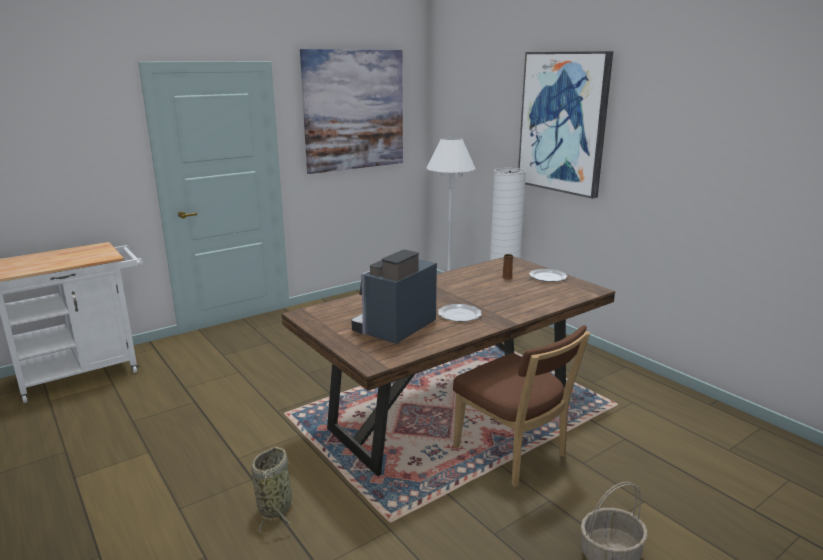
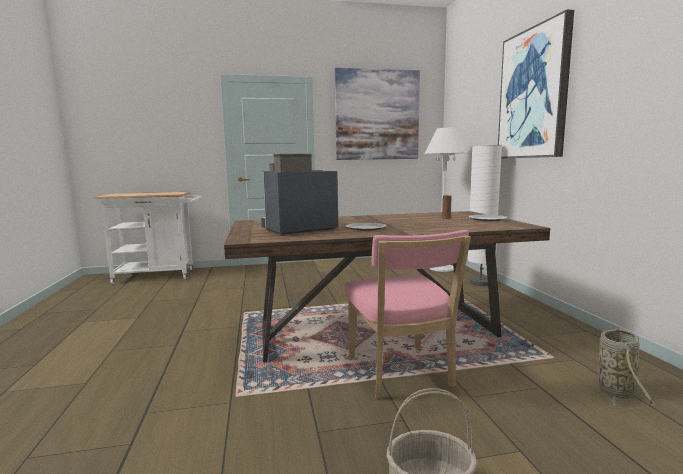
camera: 25 degrees right, 10 degrees down
basket [251,447,292,534] -> basket moved to [598,329,655,409]
brown chair [453,325,590,487] -> pink chair [345,230,471,399]

